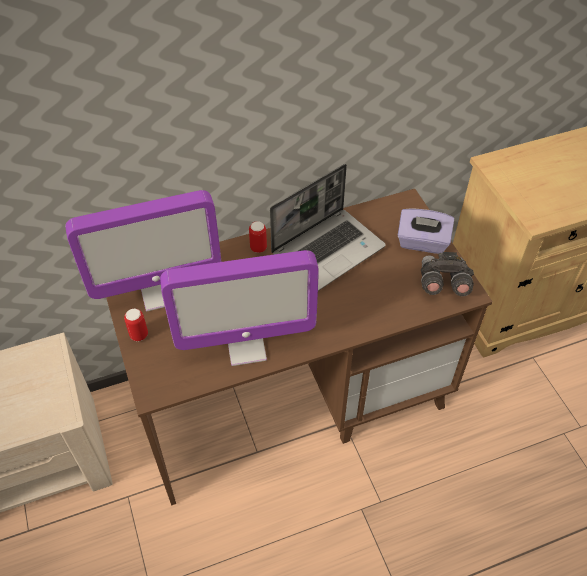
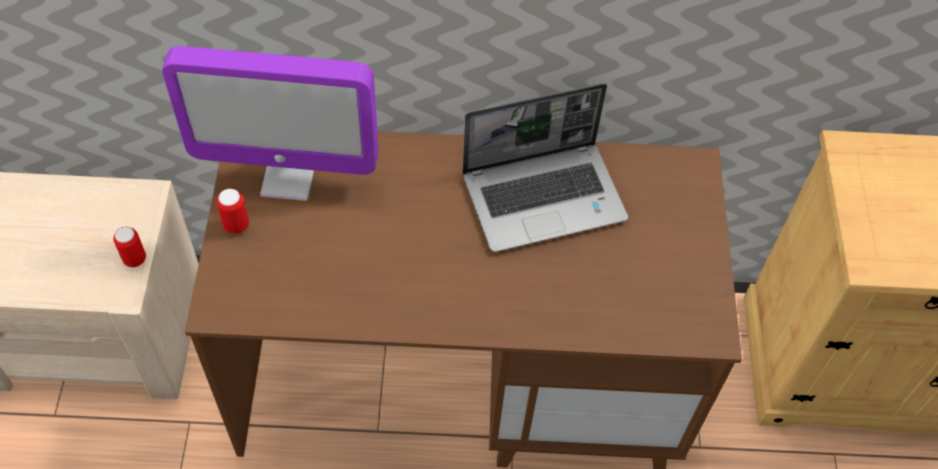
camera: 20 degrees right, 5 degrees up
monitor [160,250,319,366] -> none
can [249,221,267,253] -> can moved to [113,227,146,267]
purple tissue box [398,208,454,254] -> none
grey binoculars [421,252,474,296] -> none

